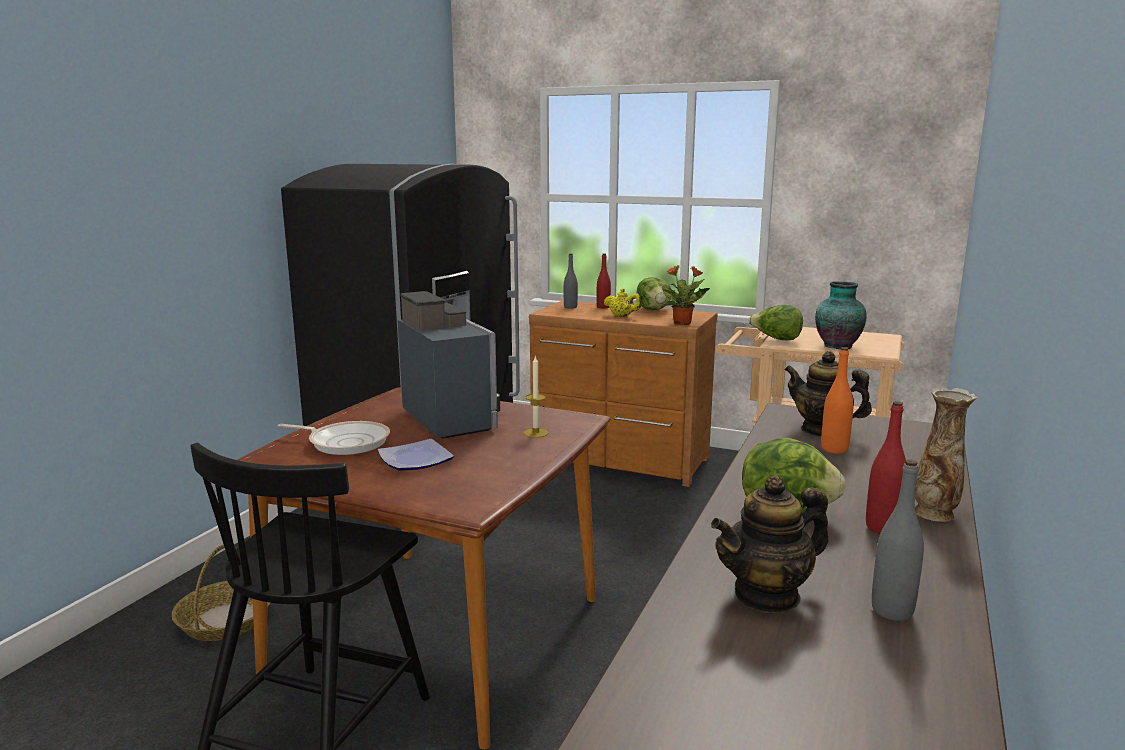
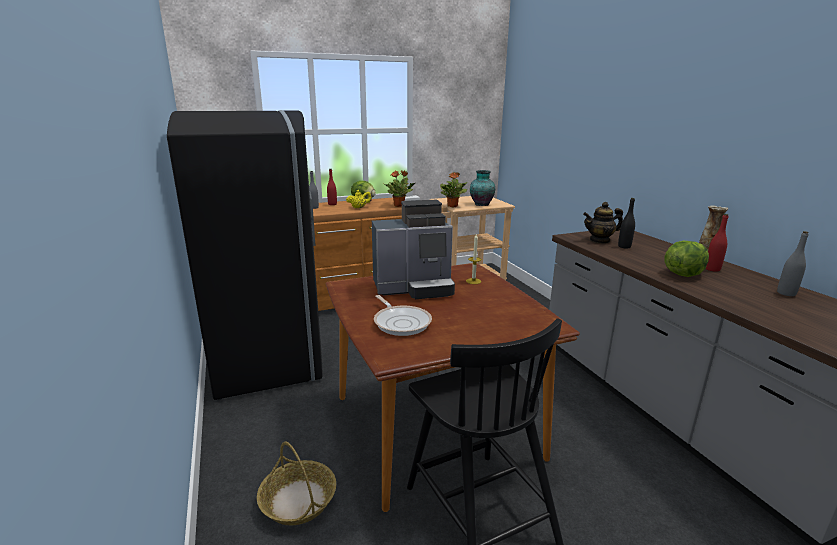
camera: 45 degrees left, 5 degrees up
frying pan [278,421,390,455] -> frying pan turned 90 degrees clockwise [374,295,432,336]
plate [378,439,454,471] -> none
coffee machine [398,291,500,439] -> coffee machine turned 150 degrees clockwise [372,200,455,299]
teapot [711,475,829,613] -> none
lettuce [749,305,803,340] -> potted plant [440,172,468,207]
orange bottle [821,347,853,454] -> black bottle [618,198,635,248]

